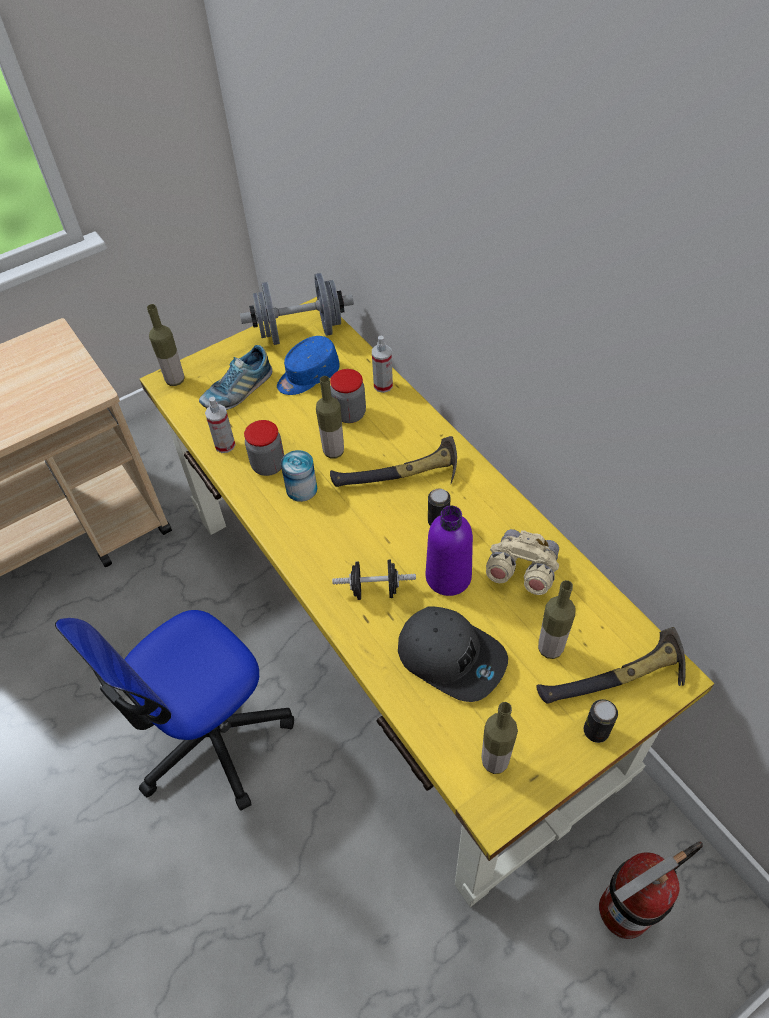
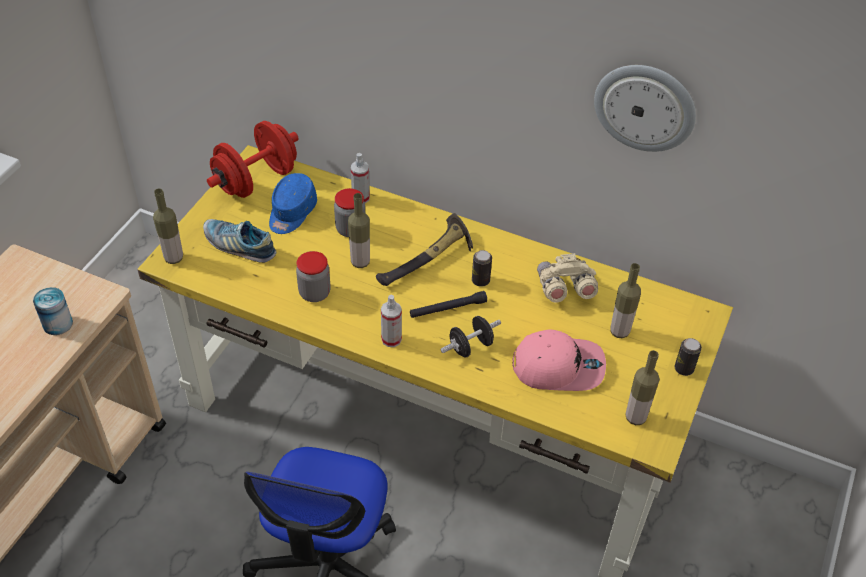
camera: 35 degrees left, 5 degrees down
shoe [199,345,272,410] -> shoe turned 105 degrees clockwise [203,219,276,263]
spray bottle [205,397,236,453] -> spray bottle moved to [381,295,402,347]
grey dumbbell [240,273,354,345] -> red dumbbell [207,121,299,198]
can [281,450,317,502] -> can moved to [33,287,73,335]
grey cap [398,606,508,702] -> pink cap [512,329,606,391]
purple bottle [426,506,473,596] -> none
hammer [537,627,686,704] -> none
fire extinguisher [599,842,703,939] -> none
none -> black flashlight [410,291,487,318]
none -> wall clock [594,65,696,152]

